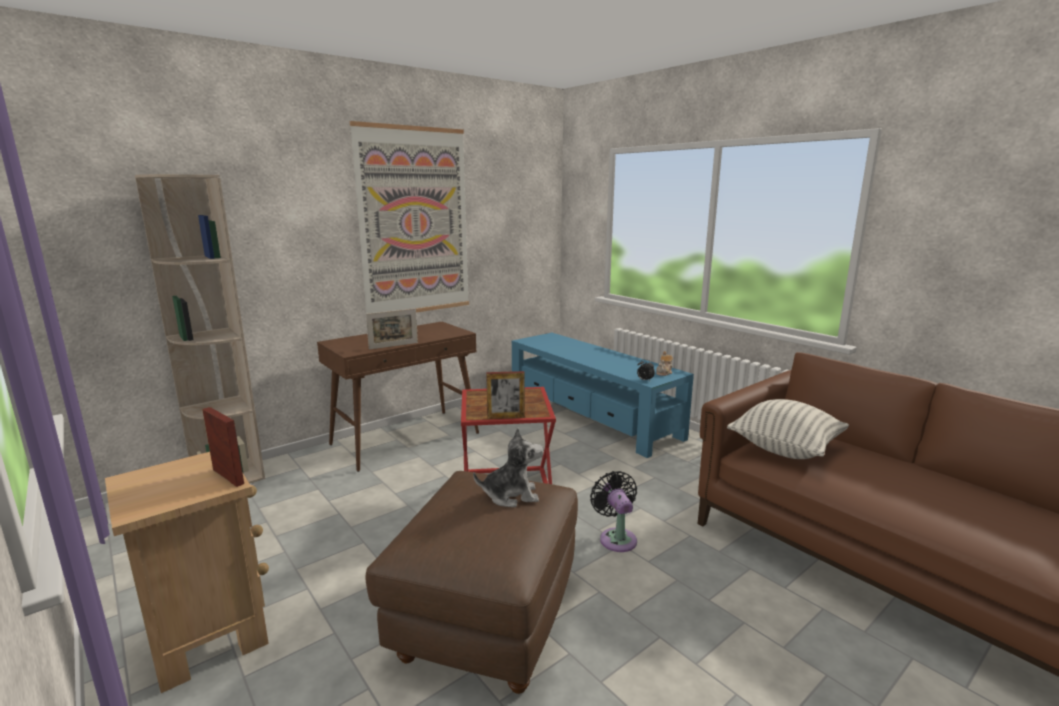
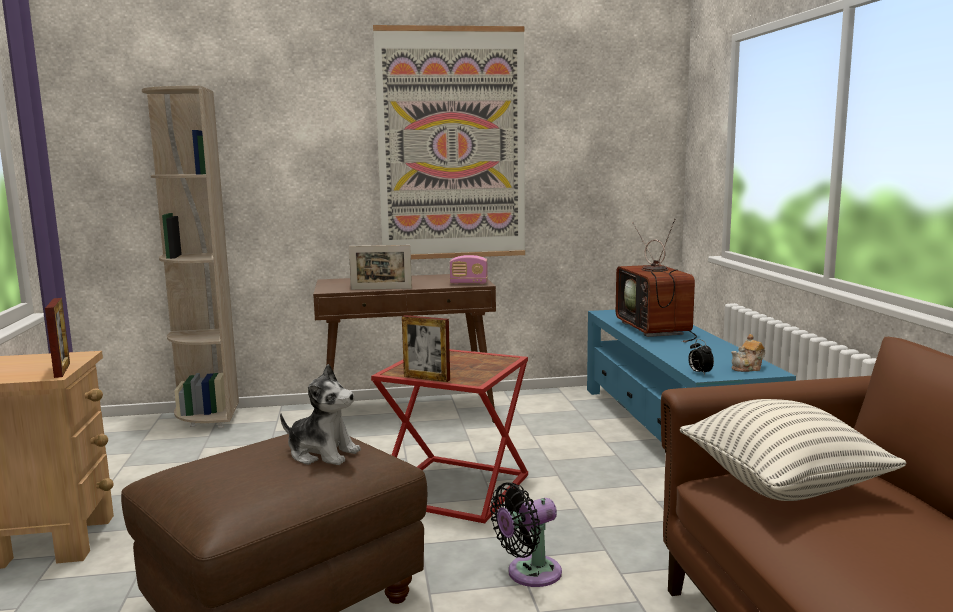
camera: 30 degrees right, 5 degrees down
black fan [590,471,637,552] -> black fan turned 135 degrees counterclockwise [490,482,562,587]
none -> radio [450,255,488,284]
none -> television [616,219,697,342]

